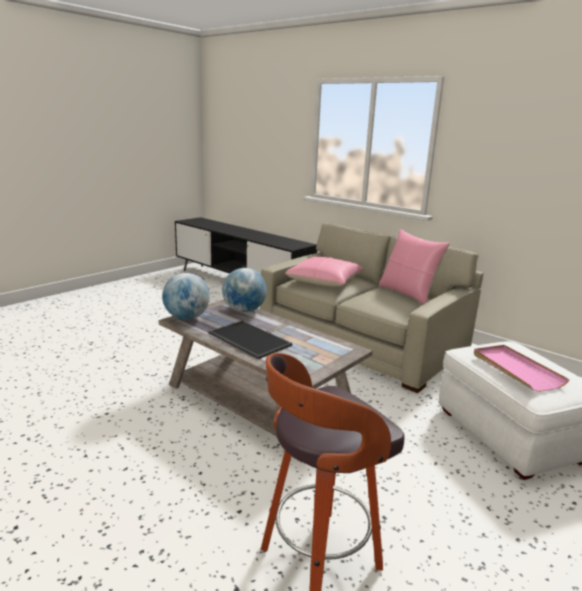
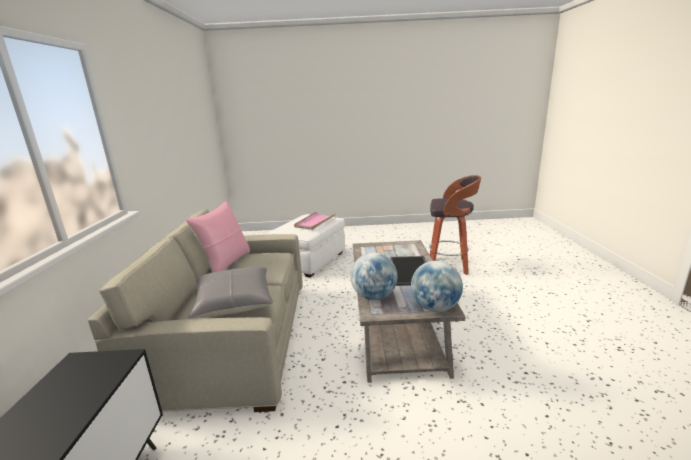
camera: 130 degrees left, 0 degrees up
pink pillow [285,257,364,287] -> grey pillow [188,266,273,319]

